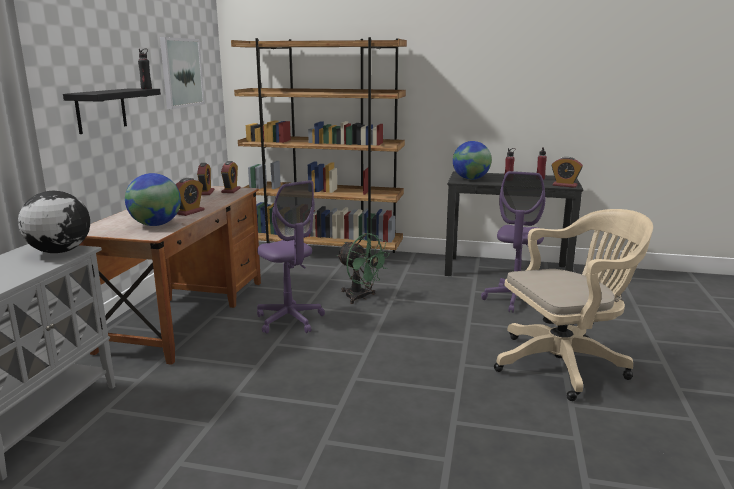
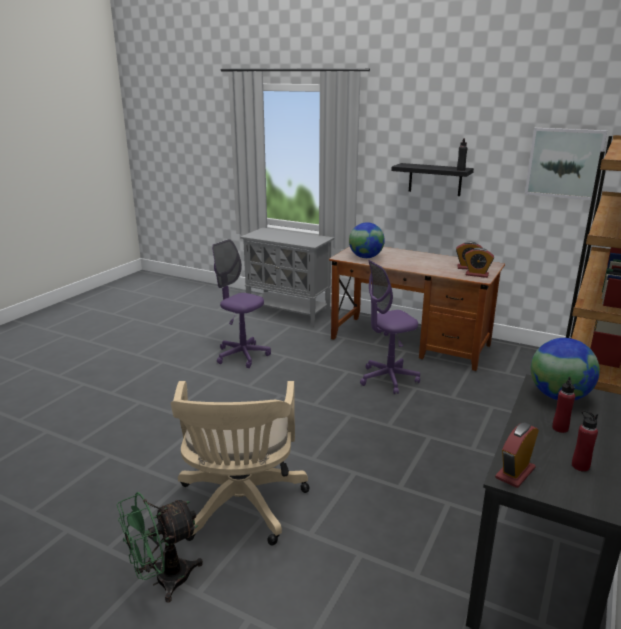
camera: 105 degrees right, 5 degrees up
globe [18,191,90,253] -> none
alarm clock [176,178,205,216] -> none
green fan [337,233,390,304] -> green fan moved to [117,492,203,603]
purple office chair [481,171,545,313] -> purple office chair moved to [212,239,271,368]

